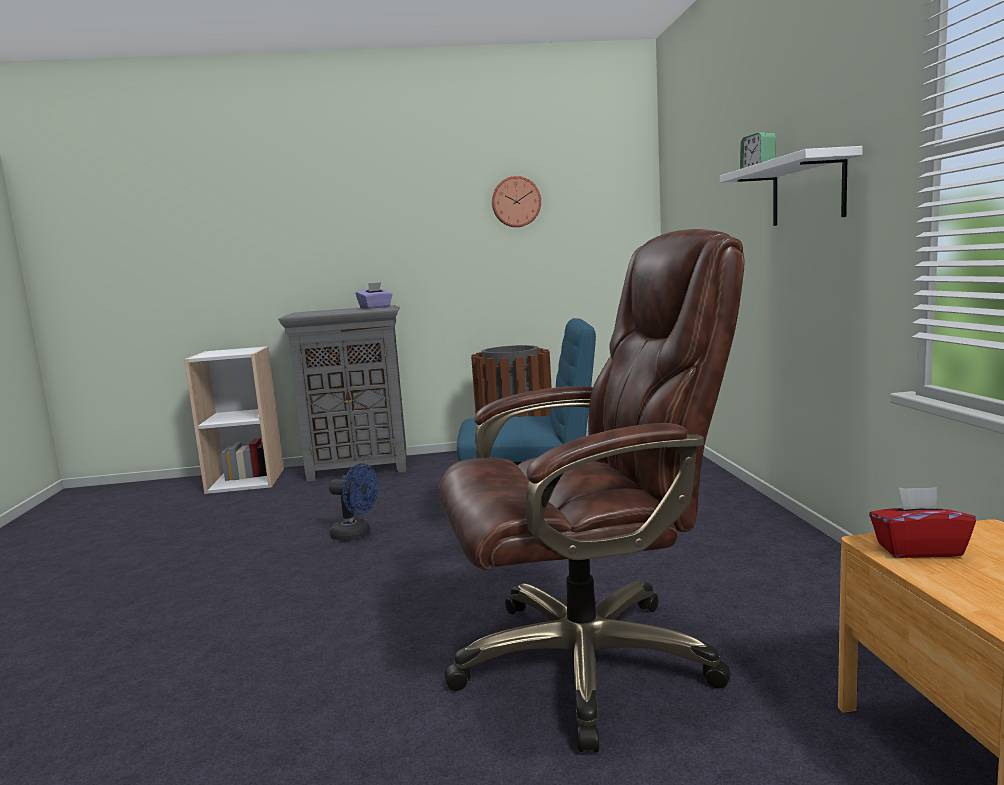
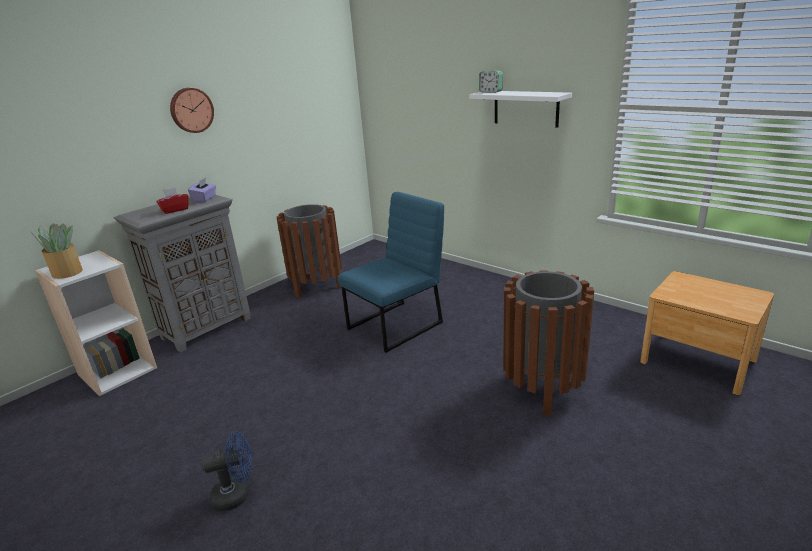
camera: 40 degrees left, 15 degrees up
blue fan [329,463,379,541] -> blue fan moved to [202,432,252,512]
brown office chair [438,229,745,753] -> brown trash can [503,271,594,416]
wall clock [492,176,541,227] -> wall clock moved to [170,88,214,133]
red tissue box [869,487,976,558] -> red tissue box moved to [156,187,188,214]
none -> potted plant [30,223,83,279]

